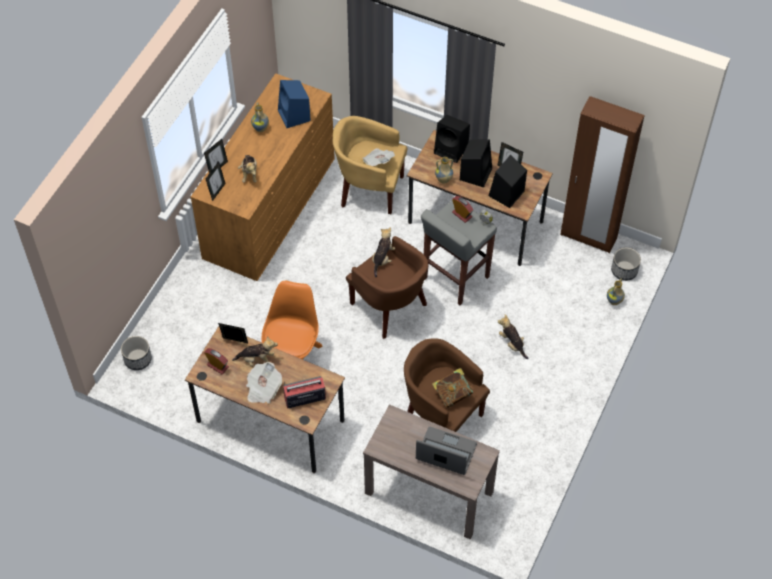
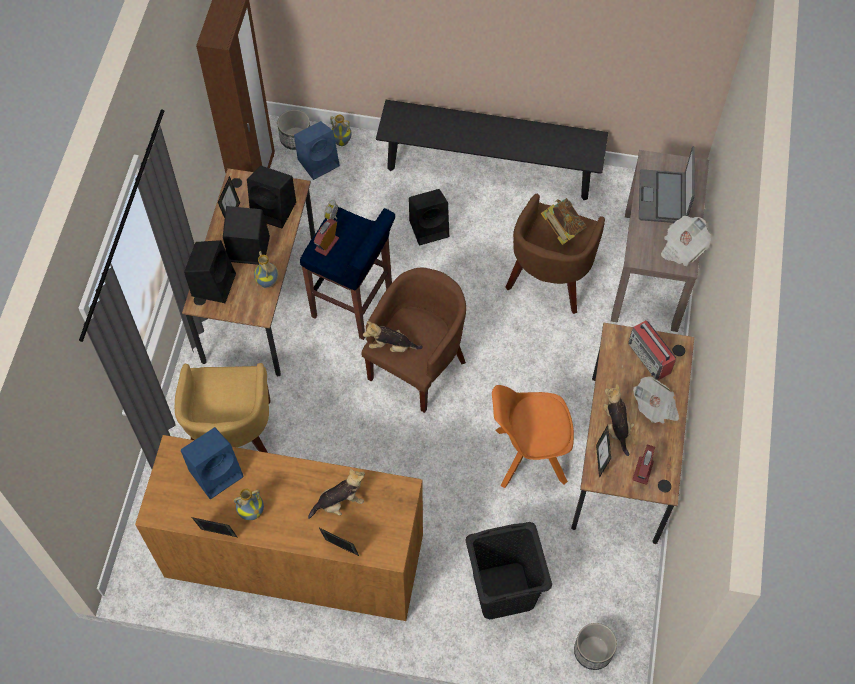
camera: 105 degrees left, 5 degrees up
picture frame [206,161,226,201] -> picture frame moved to [192,517,237,537]
newspaper [362,148,395,166] -> newspaper moved to [661,216,711,266]
grey stool [421,200,497,305] -> blue stool [300,207,395,340]
plush toy [498,314,529,359] -> black speaker [409,189,449,246]
none -> blue speaker [294,121,340,180]
none -> black bench [376,100,608,200]
none -> black laundry basket [465,522,552,619]

